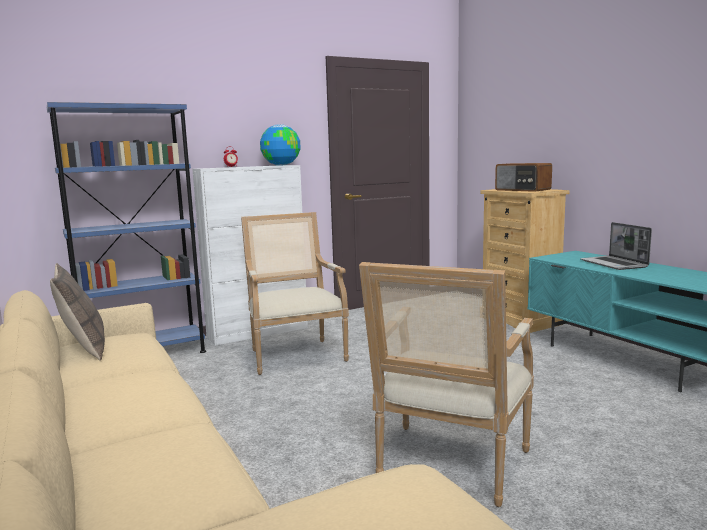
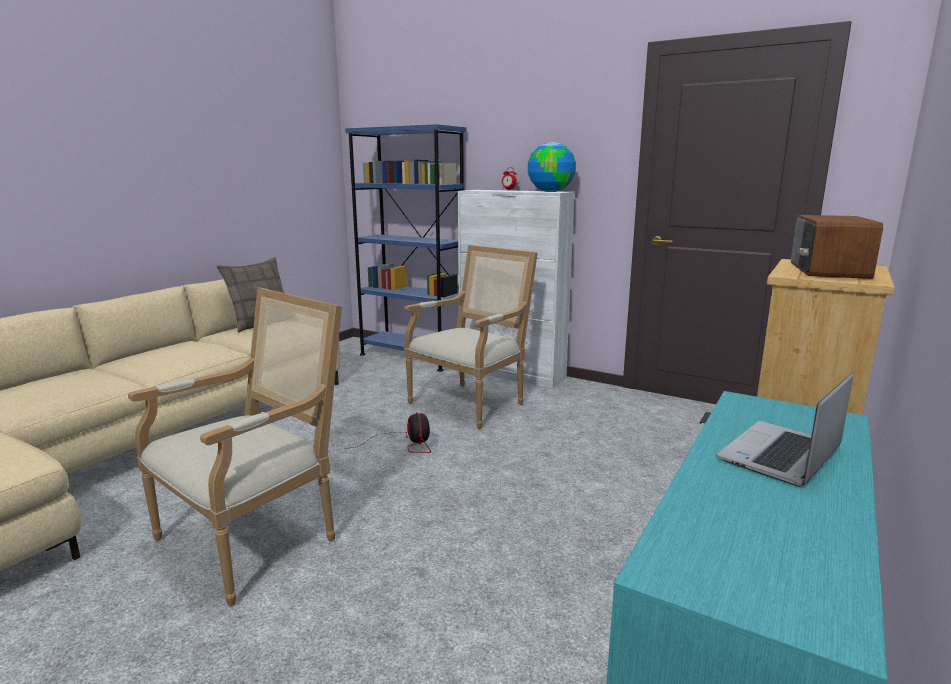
camera: 60 degrees right, 5 degrees up
armchair [359,262,534,507] -> armchair turned 135 degrees clockwise [128,287,342,606]
none -> fan [344,412,431,453]

